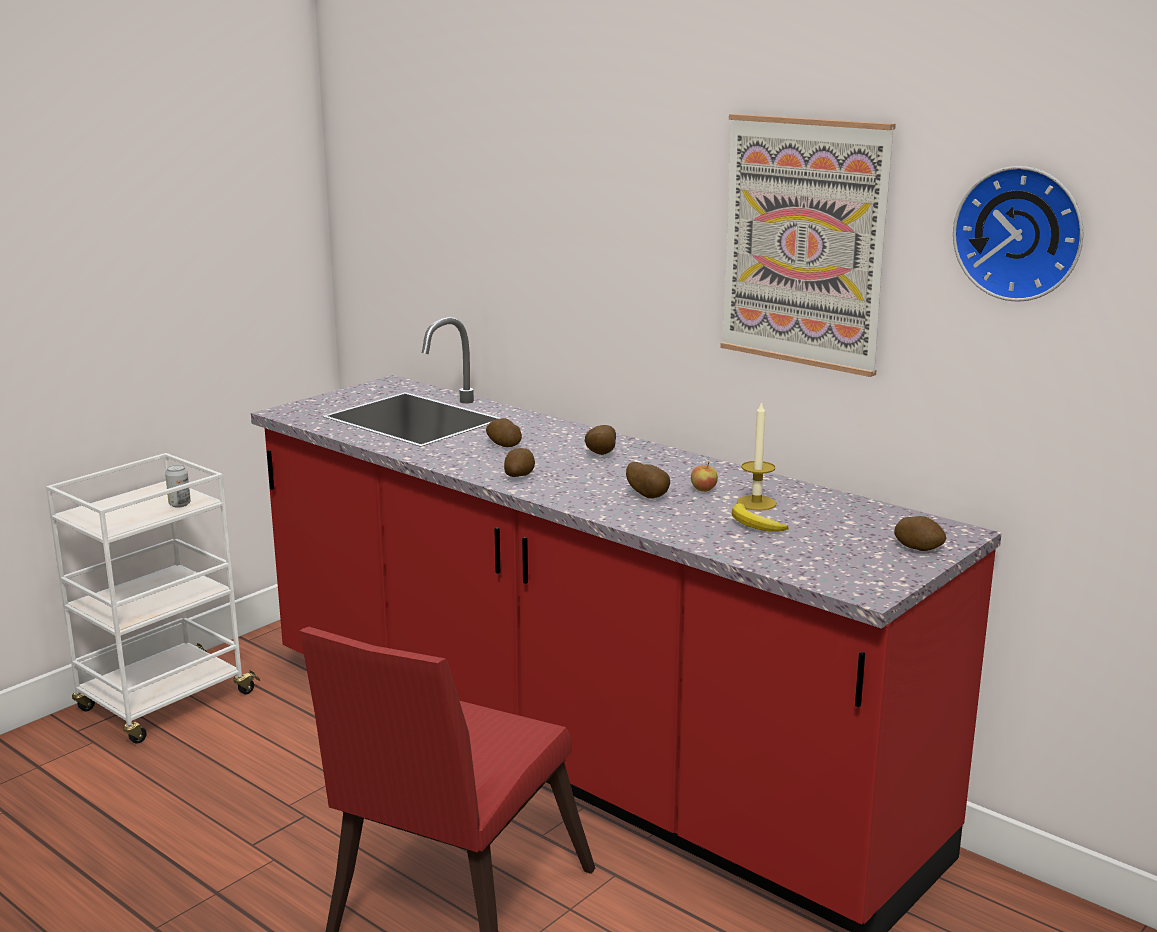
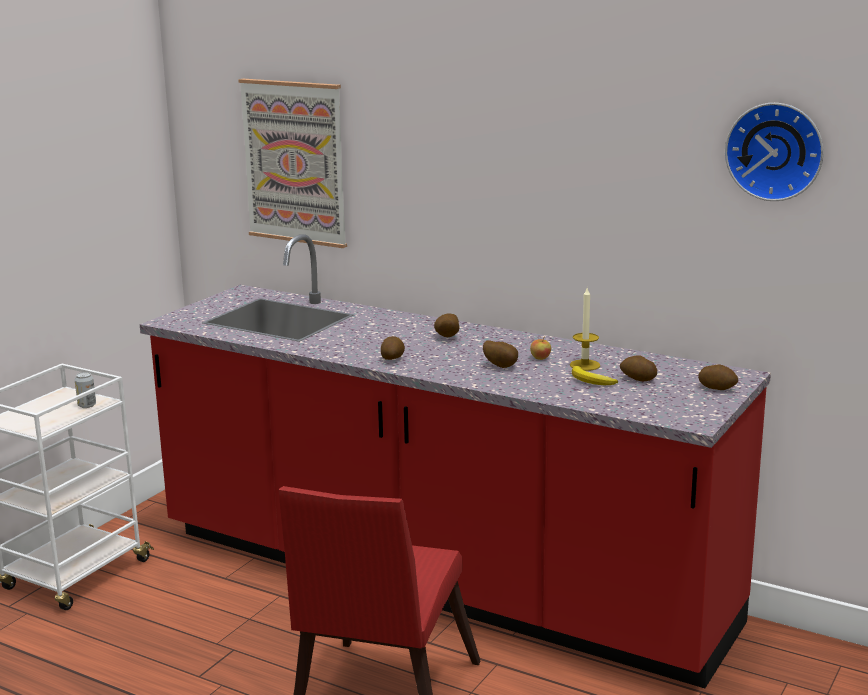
camera: 10 degrees left, 0 degrees up
potato [486,418,522,447] -> potato moved to [620,355,657,381]
picture [720,114,896,377] -> picture moved to [238,79,347,248]

